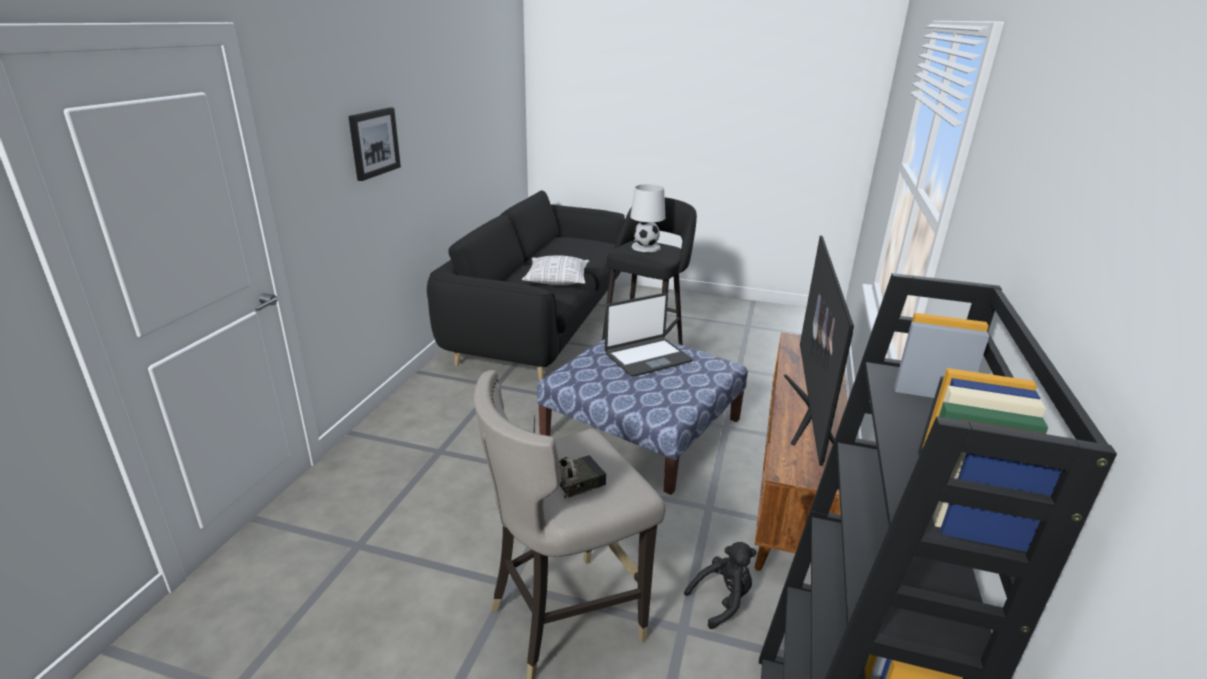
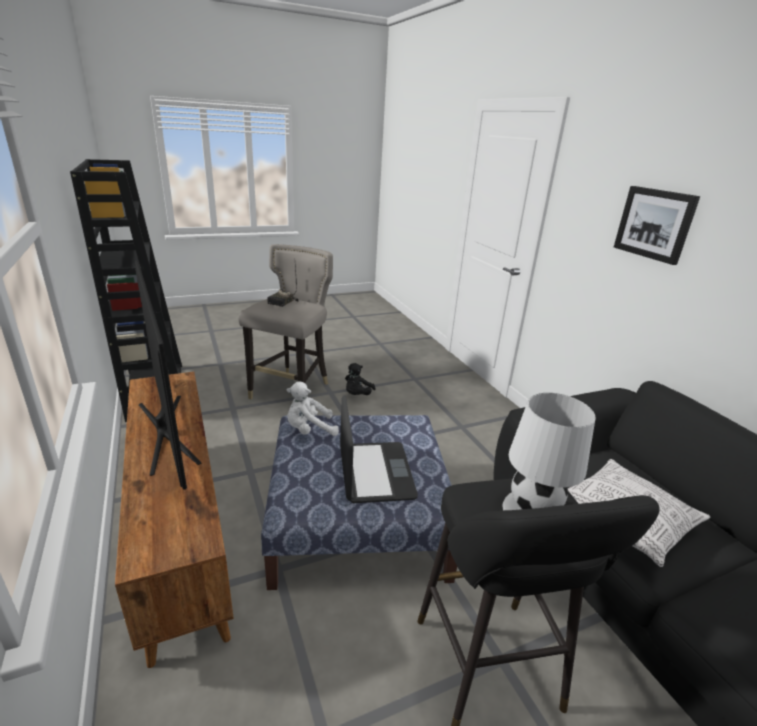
camera: 140 degrees right, 0 degrees up
laptop [605,293,693,377] -> laptop turned 150 degrees clockwise [340,395,418,503]
black plush toy [684,542,757,629] -> black plush toy moved to [345,363,376,395]
none -> white plush toy [286,381,339,436]

